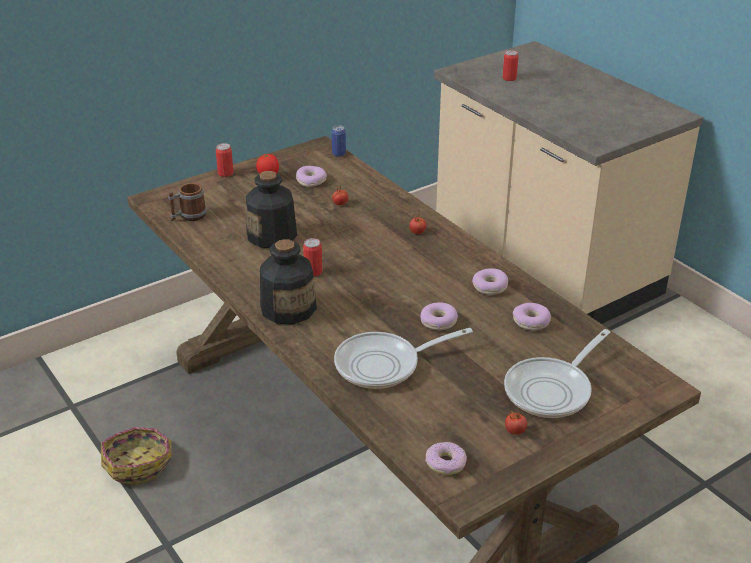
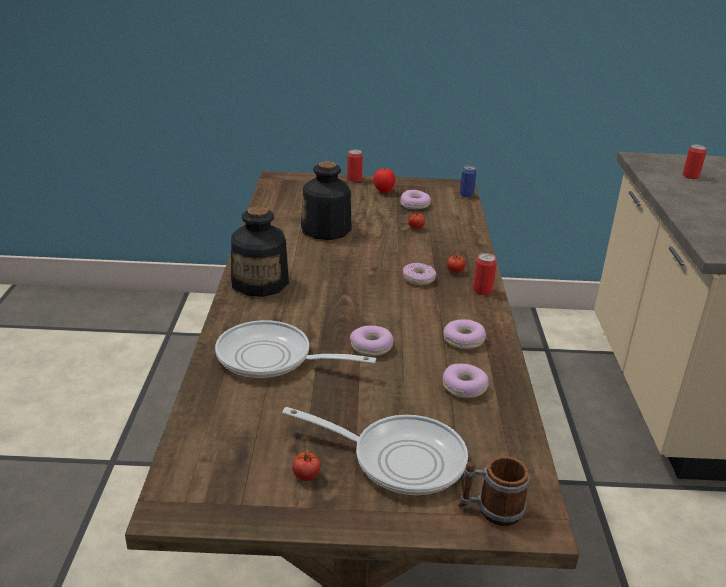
camera: 35 degrees right, 5 degrees down
basket [101,427,172,485] -> none
mug [168,183,207,221] -> mug moved to [458,456,530,526]
can [303,238,323,277] -> can moved to [473,253,497,295]
donut [426,442,467,475] -> donut moved to [403,262,436,285]
frying pan [504,329,611,418] -> frying pan turned 150 degrees counterclockwise [282,407,468,495]

